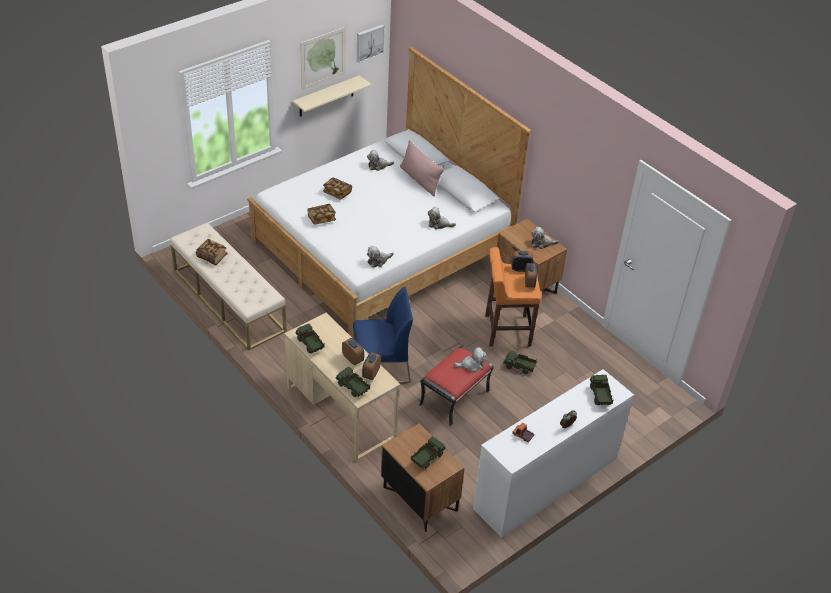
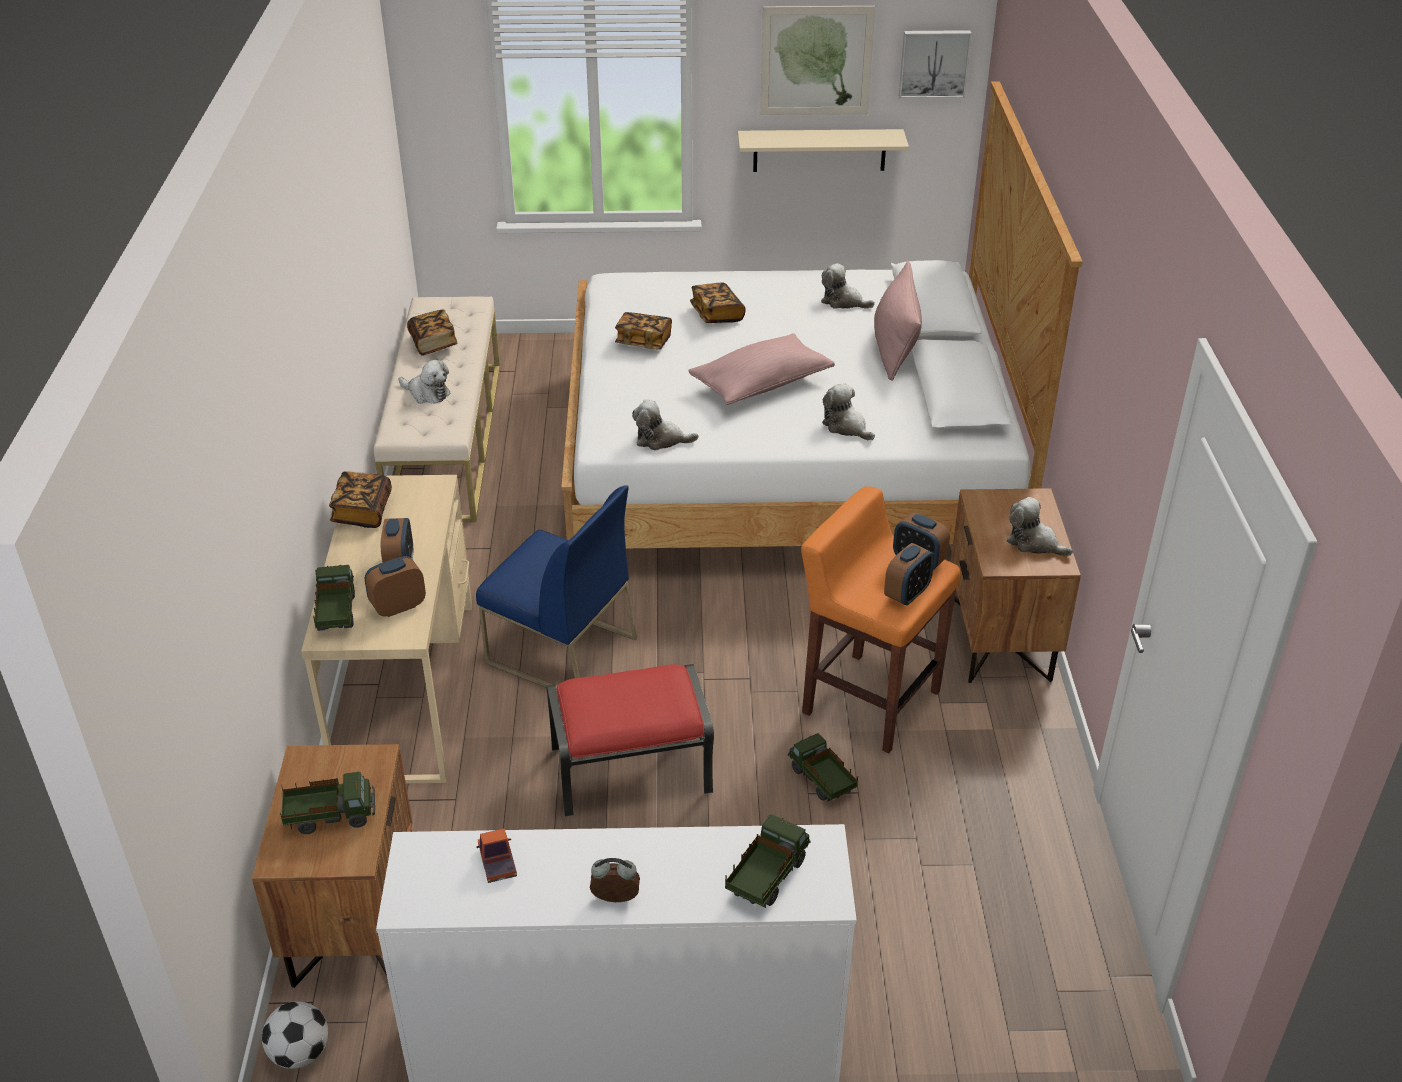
camera: 40 degrees right, 5 degrees down
toy truck [296,324,325,353] -> book [329,471,392,528]
plush toy [454,347,487,372] -> plush toy moved to [399,360,451,404]
none -> football [262,1001,328,1069]
none -> pink pillow [688,333,835,405]

